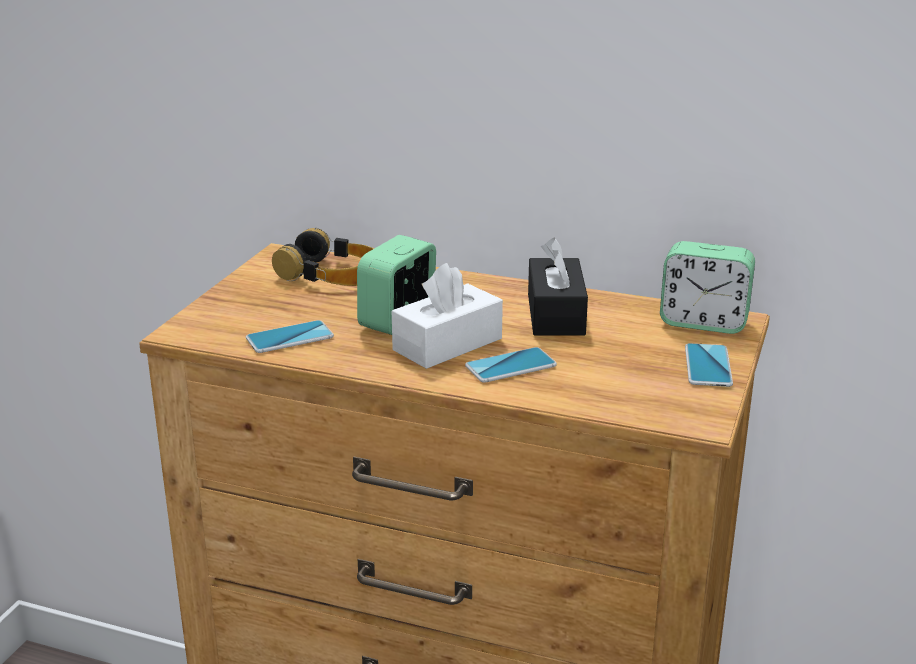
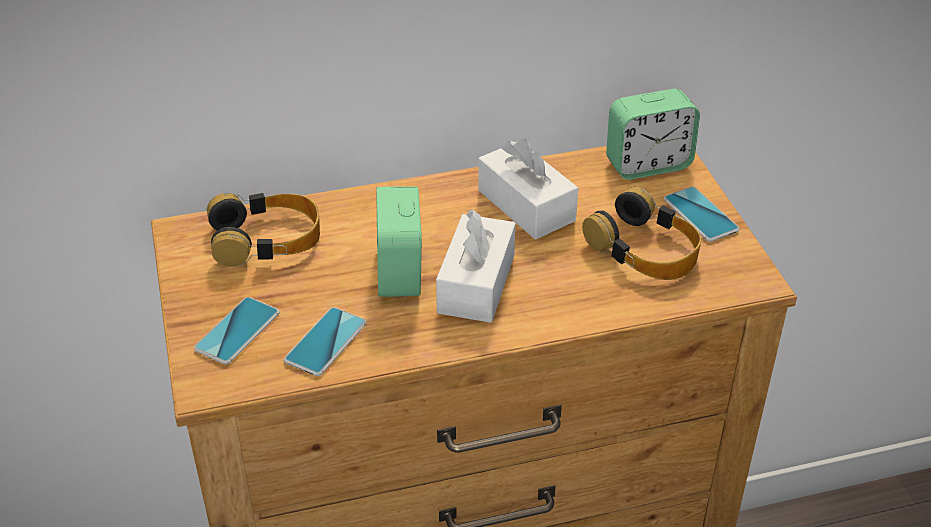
camera: 35 degrees left, 15 degrees up
phone [465,347,557,383] -> phone moved to [194,297,280,364]
black tissue box [528,237,588,336] -> white tissue box [478,138,578,240]
none -> headphones [582,187,701,280]

